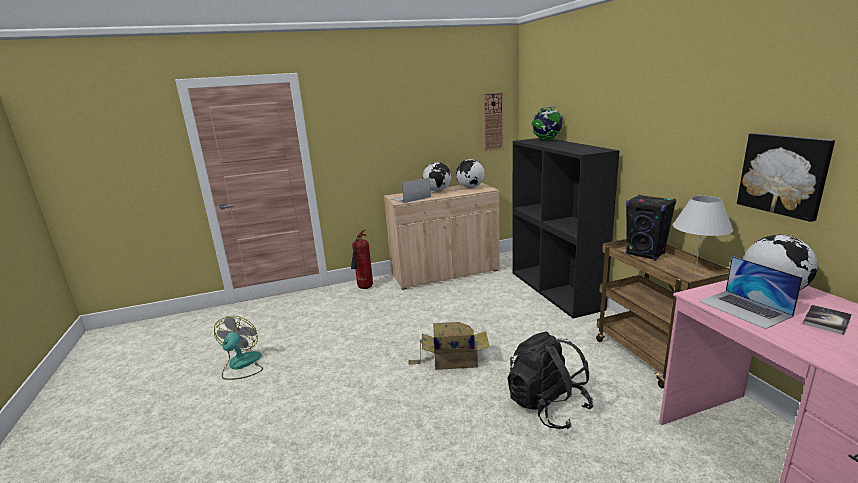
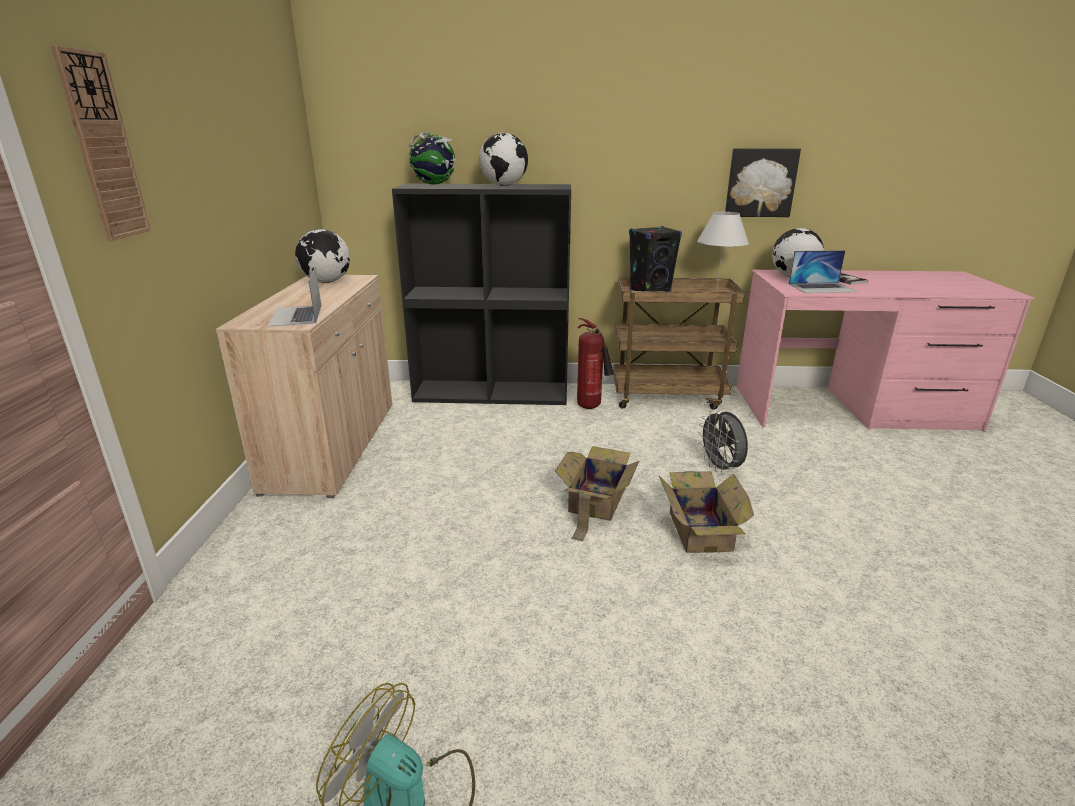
camera: 70 degrees left, 5 degrees up
fire extinguisher [351,230,373,289] -> fire extinguisher moved to [577,318,614,409]
globe [422,162,451,192] -> globe moved to [479,132,528,186]
wall clock [483,92,504,151] -> wall clock moved to [51,45,151,241]
black backpack [508,332,594,429] -> grey fan [698,409,748,474]
none -> cardboard box [658,471,754,553]

